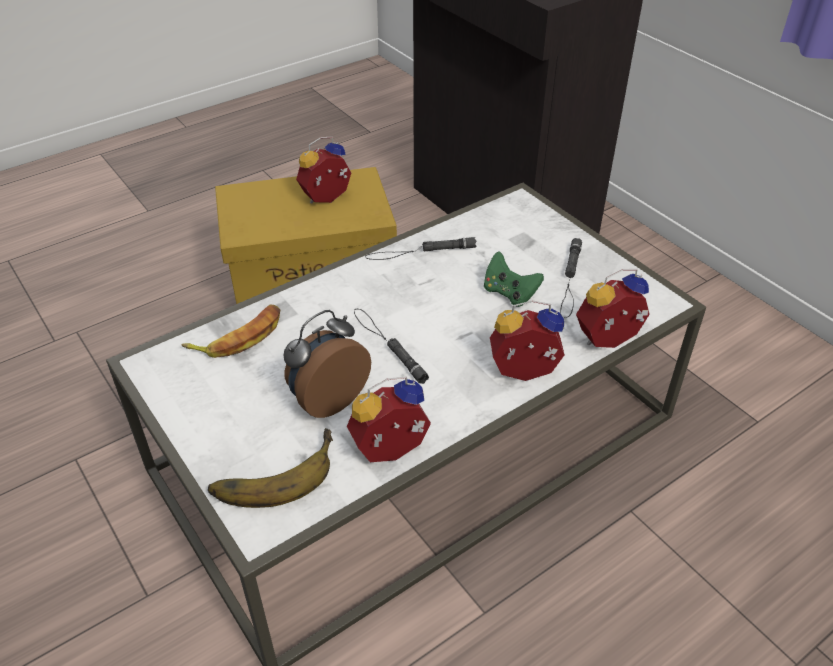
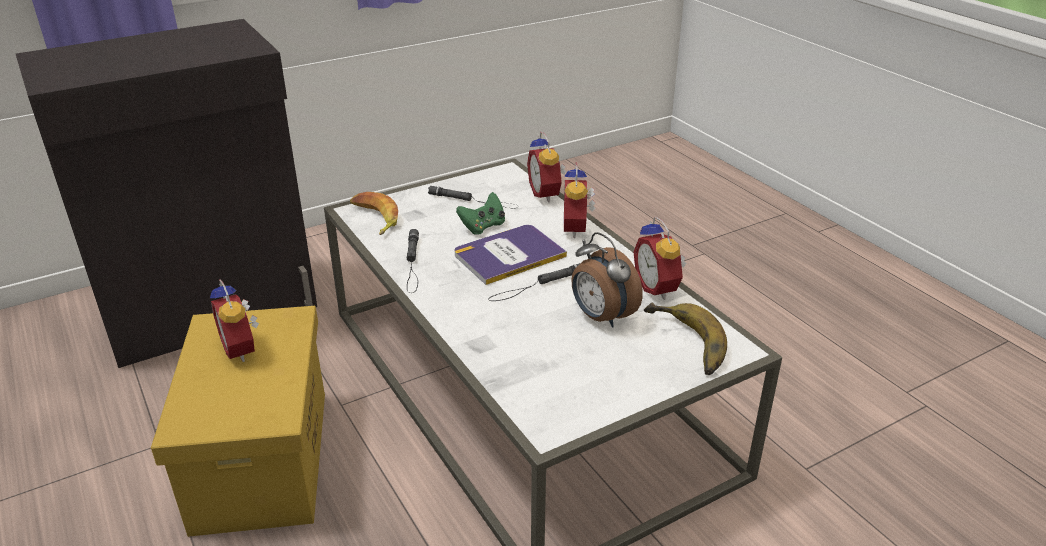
camera: 85 degrees left, 10 degrees down
banana [182,305,281,358] -> banana moved to [350,192,398,235]
none -> book [454,225,567,285]

